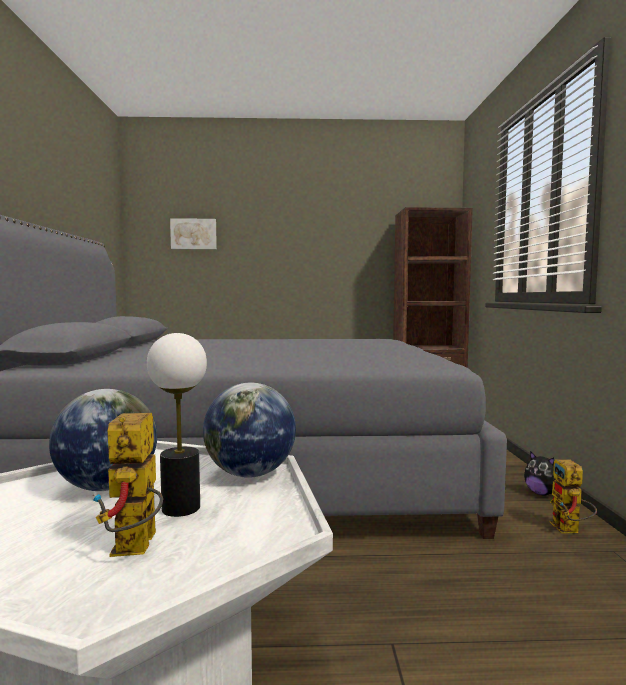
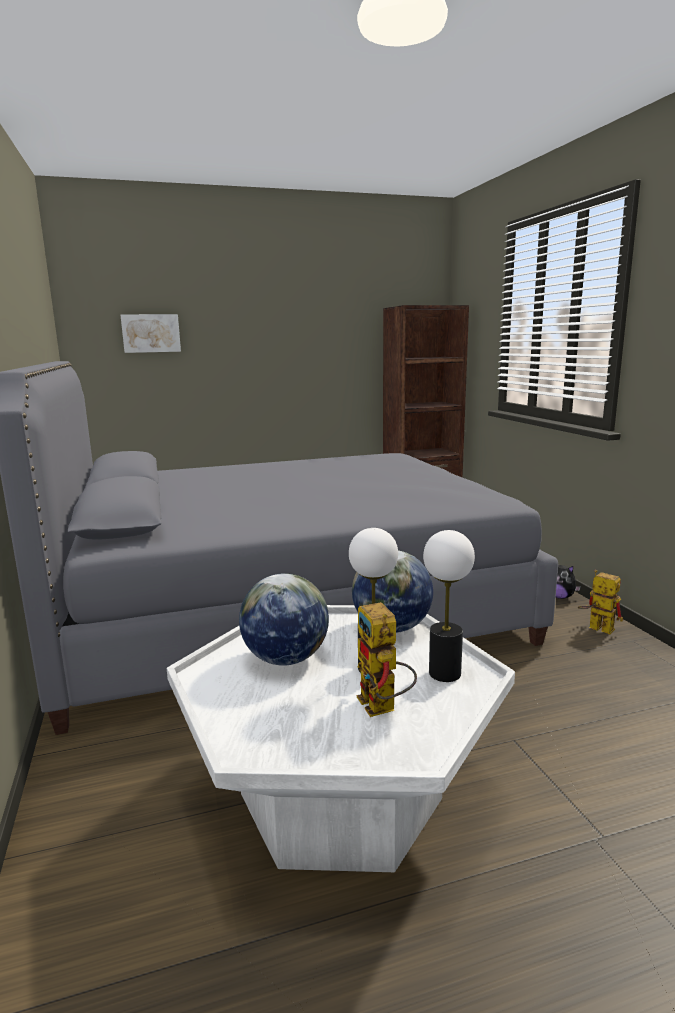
camera: 15 degrees left, 10 degrees up
toy robot [549,459,597,534] -> toy robot turned 150 degrees clockwise [577,570,623,635]
none -> table lamp [423,530,475,682]

